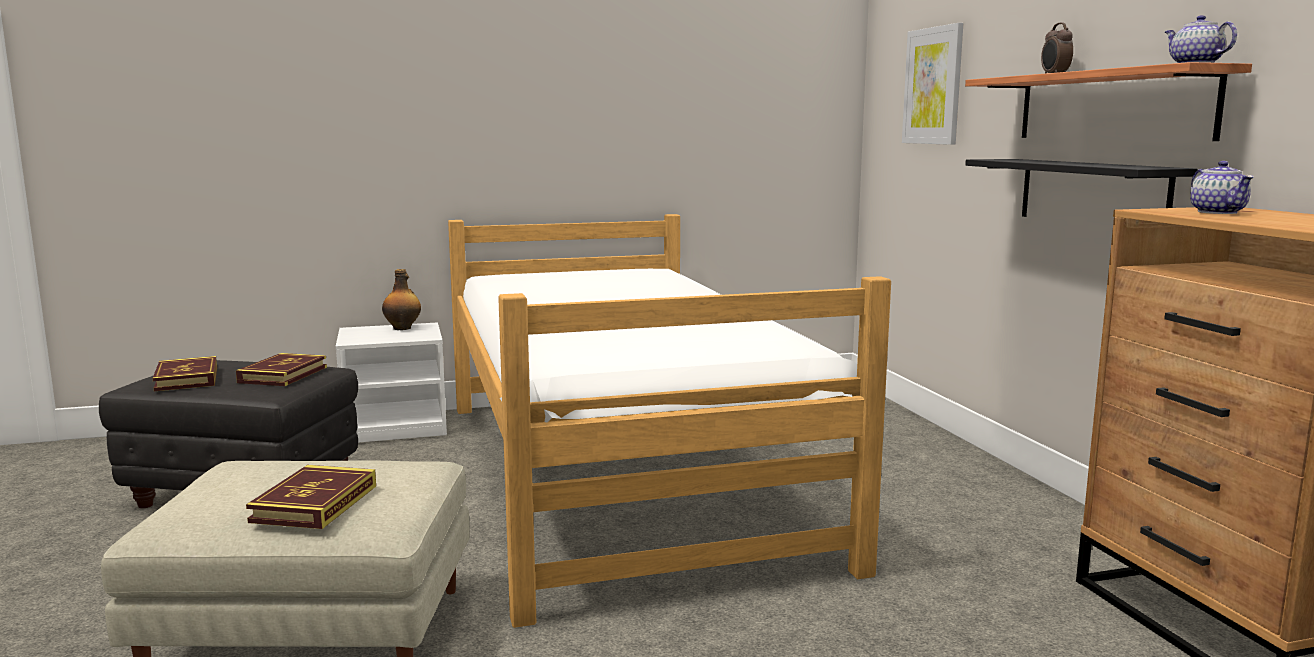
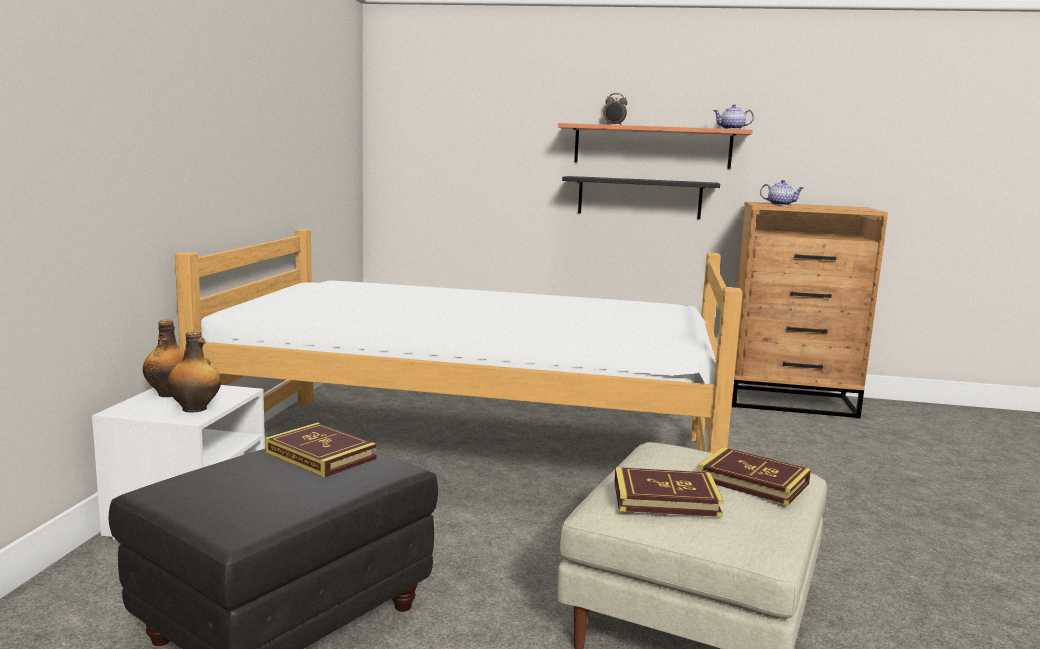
camera: 65 degrees left, 0 degrees up
book [152,356,217,391] -> book moved to [614,467,724,517]
picture [902,23,963,145] -> none
none -> bottle [167,331,221,413]

